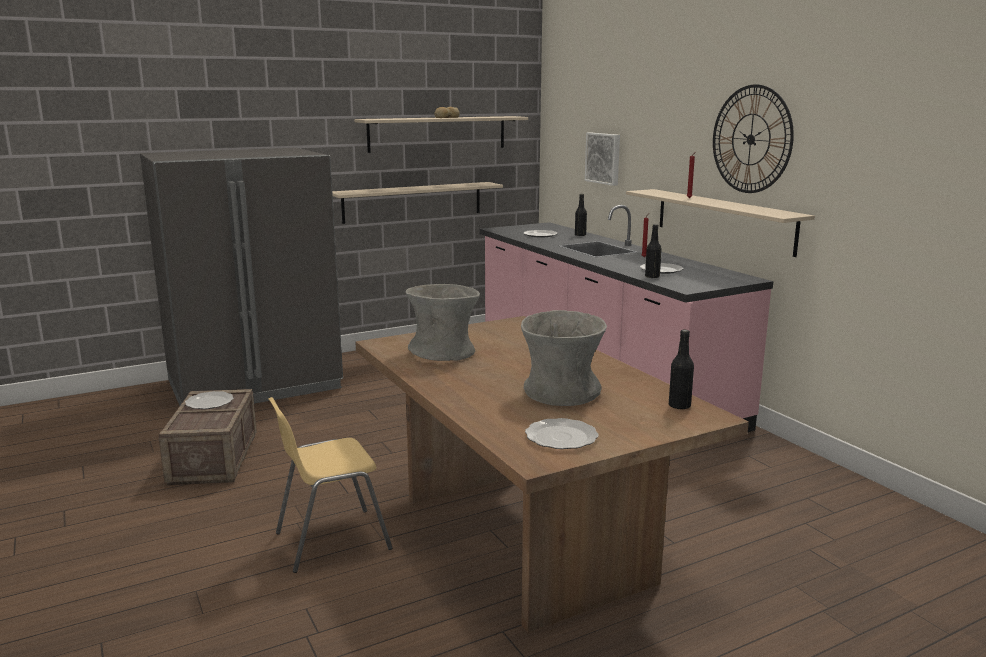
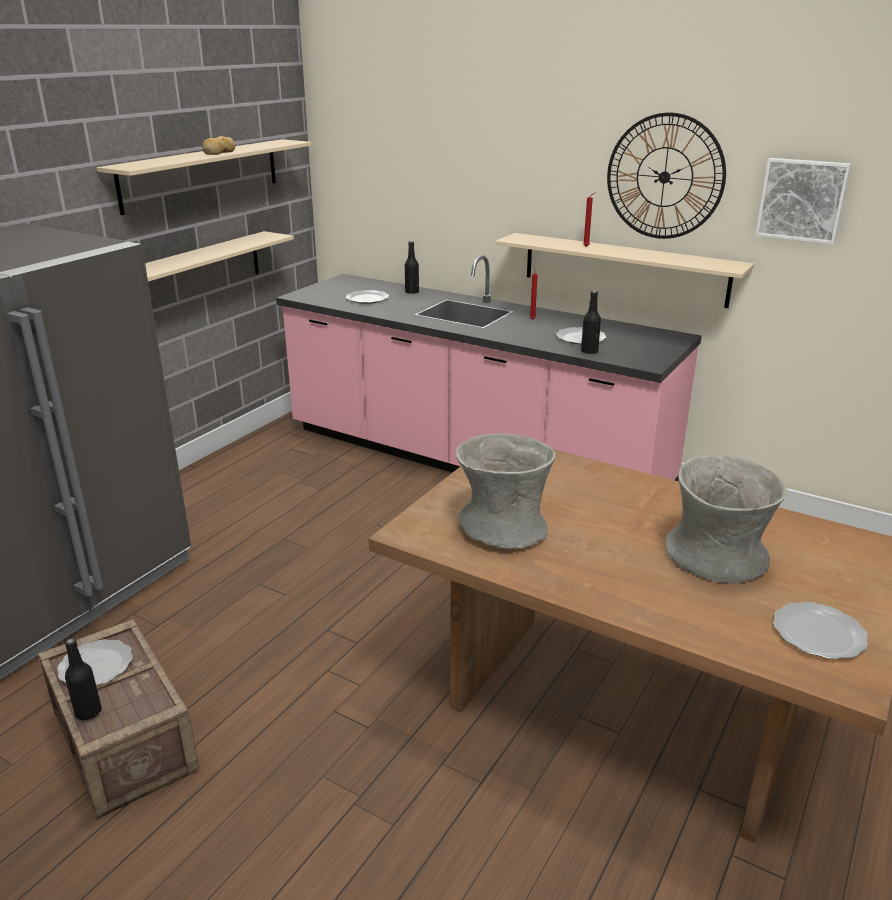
camera: 30 degrees left, 10 degrees up
yellow chair [268,397,393,573] -> none
picture [585,133,620,186] -> picture moved to [755,158,851,244]
black bottle [669,330,694,409] -> black bottle moved to [65,638,102,720]

